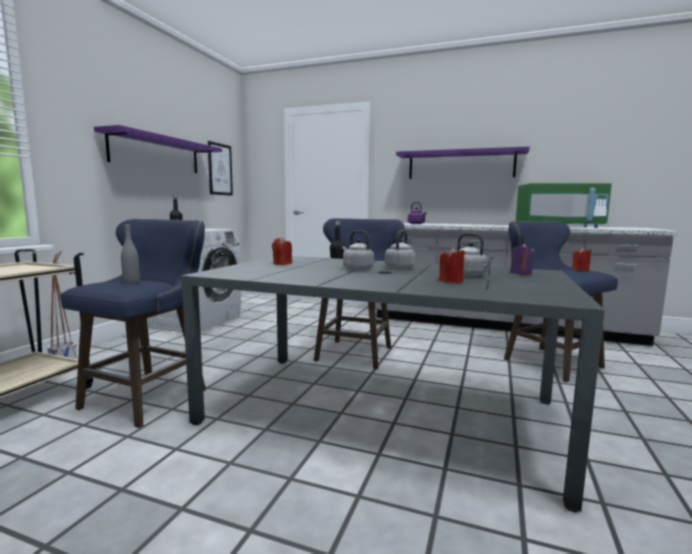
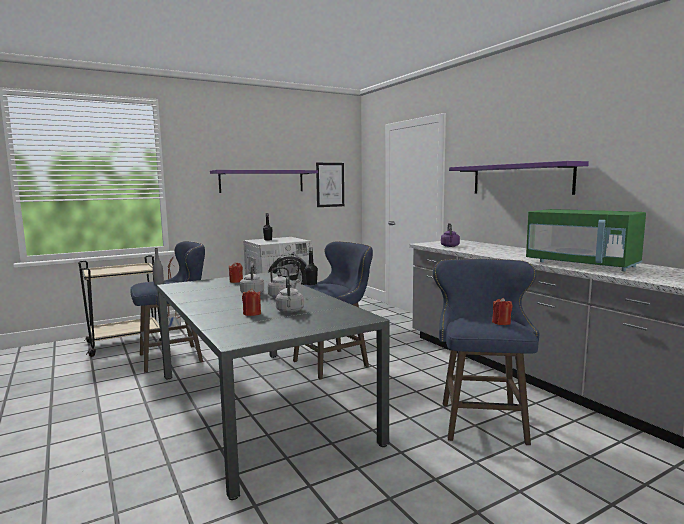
camera: 40 degrees right, 0 degrees up
purple candle [510,243,535,275] -> none

